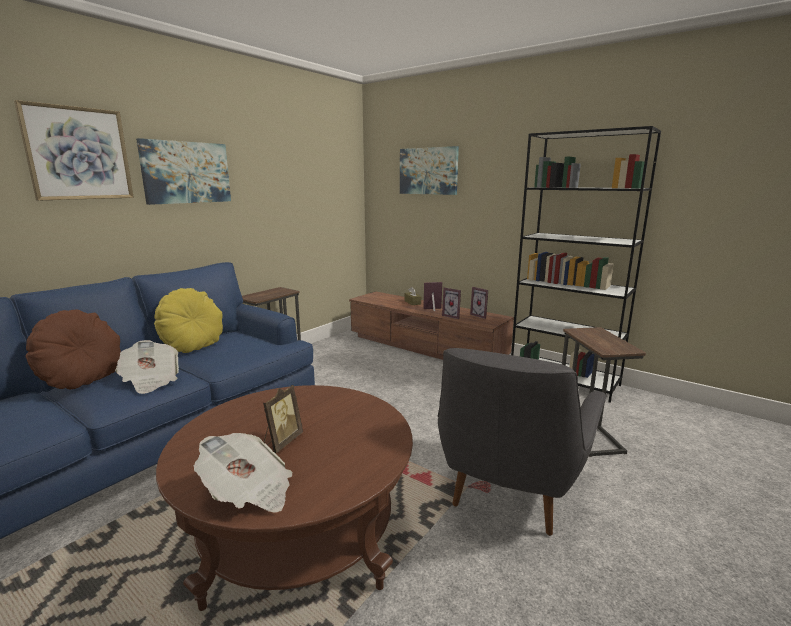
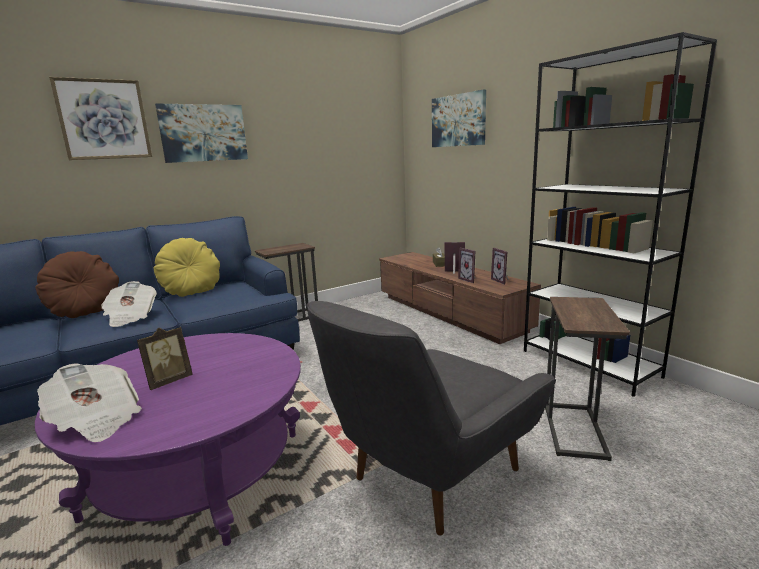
camera: 20 degrees right, 0 degrees up
brown coffee table [156,385,413,611] -> purple coffee table [35,333,301,546]

